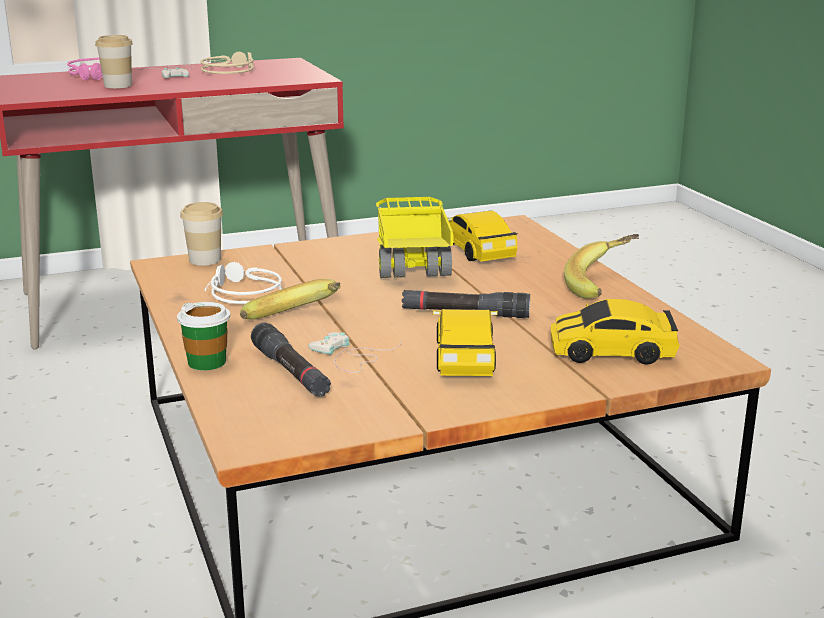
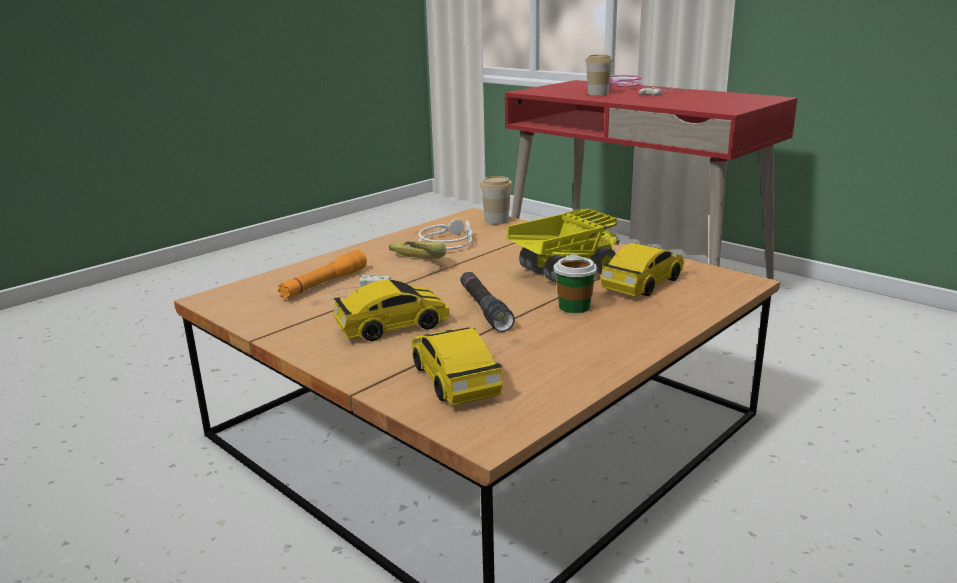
camera: 65 degrees right, 0 degrees up
cup [177,302,230,370] -> cup moved to [554,254,598,313]
beige headphones [200,52,255,74] -> none
black flashlight [251,322,331,397] -> orange flashlight [277,250,367,299]
banana [564,234,639,299] -> none

